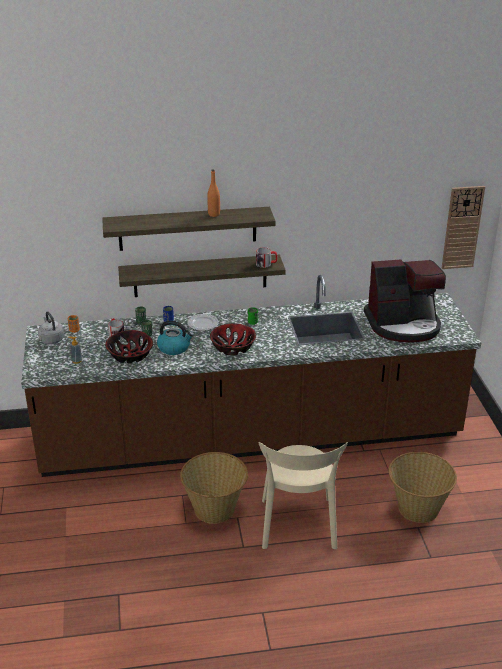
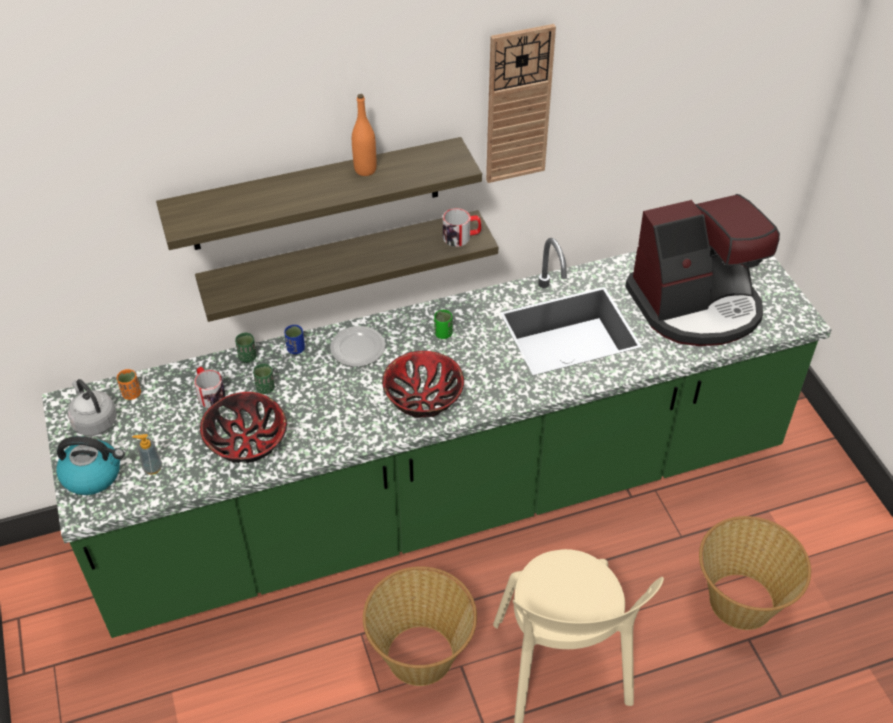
camera: 10 degrees left, 15 degrees up
brown counter [21,275,481,477] -> green counter [42,238,831,638]
kettle [157,321,194,355] -> kettle moved to [56,436,124,495]
wall clock [442,186,485,269] -> wall clock moved to [486,24,556,183]

